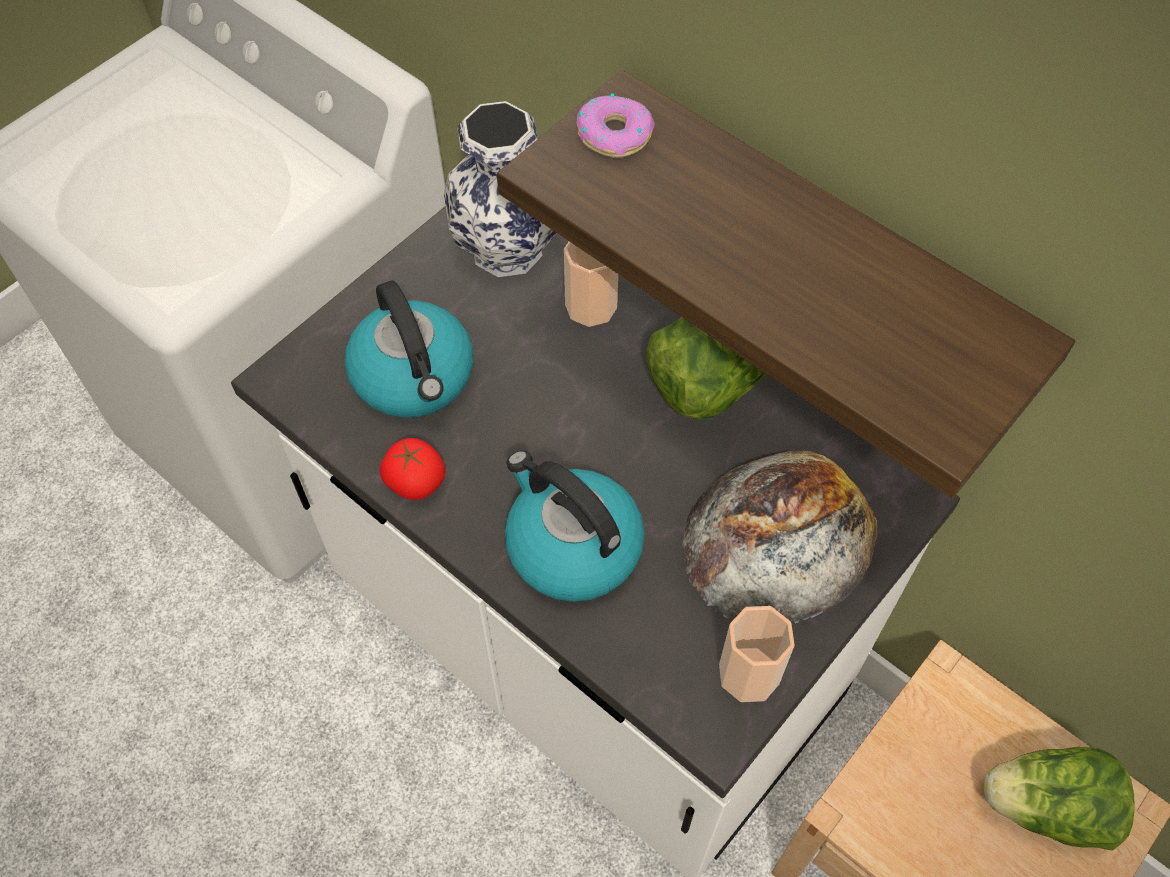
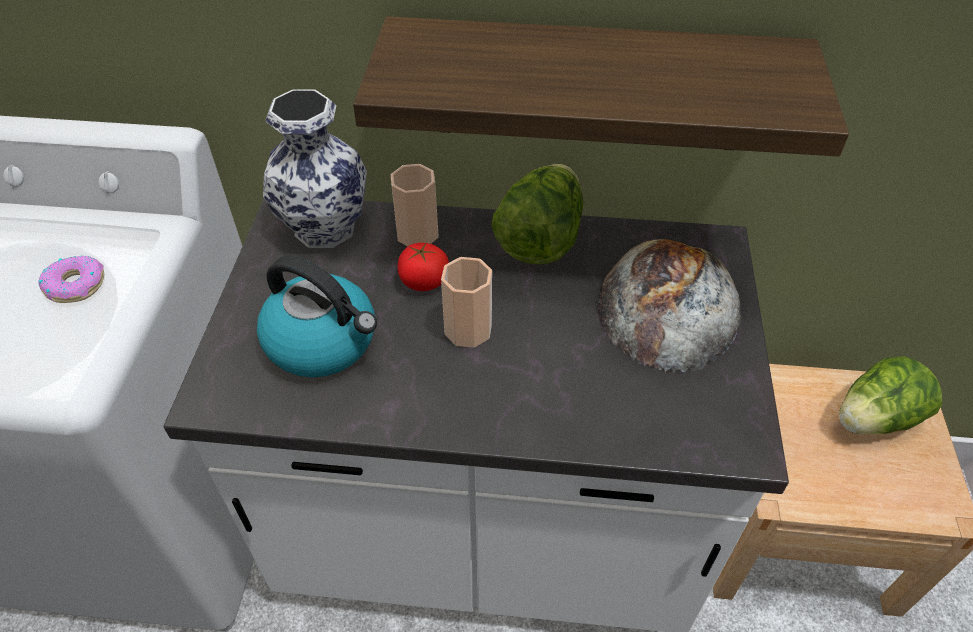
camera: 35 degrees left, 10 degrees down
tomato [380,438,445,500] -> tomato moved to [397,243,449,291]
kettle [505,450,645,602] -> none
donut [577,93,655,158] -> donut moved to [38,256,104,303]
cup [719,606,795,702] -> cup moved to [441,257,492,348]

